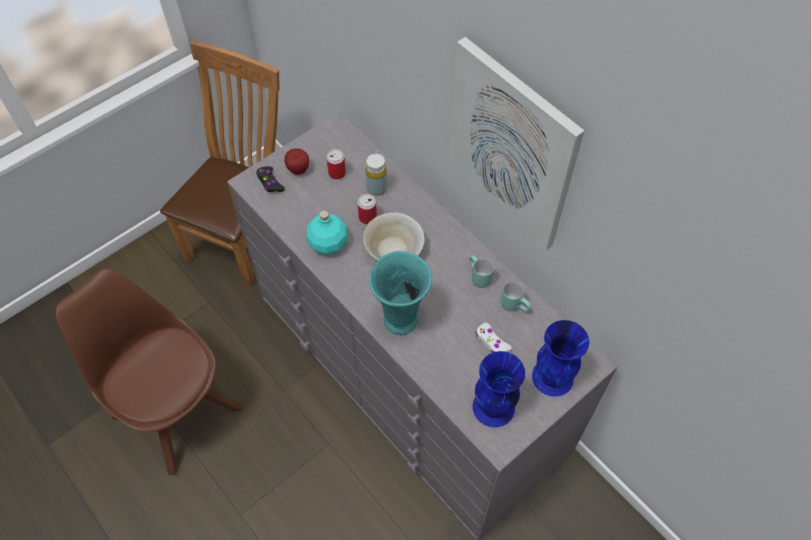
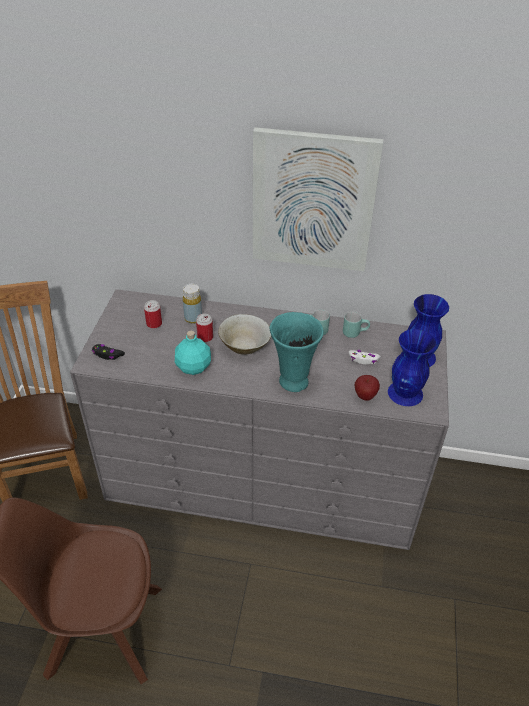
camera: 40 degrees left, 15 degrees down
apple [284,148,309,175] -> apple moved to [354,375,380,401]

